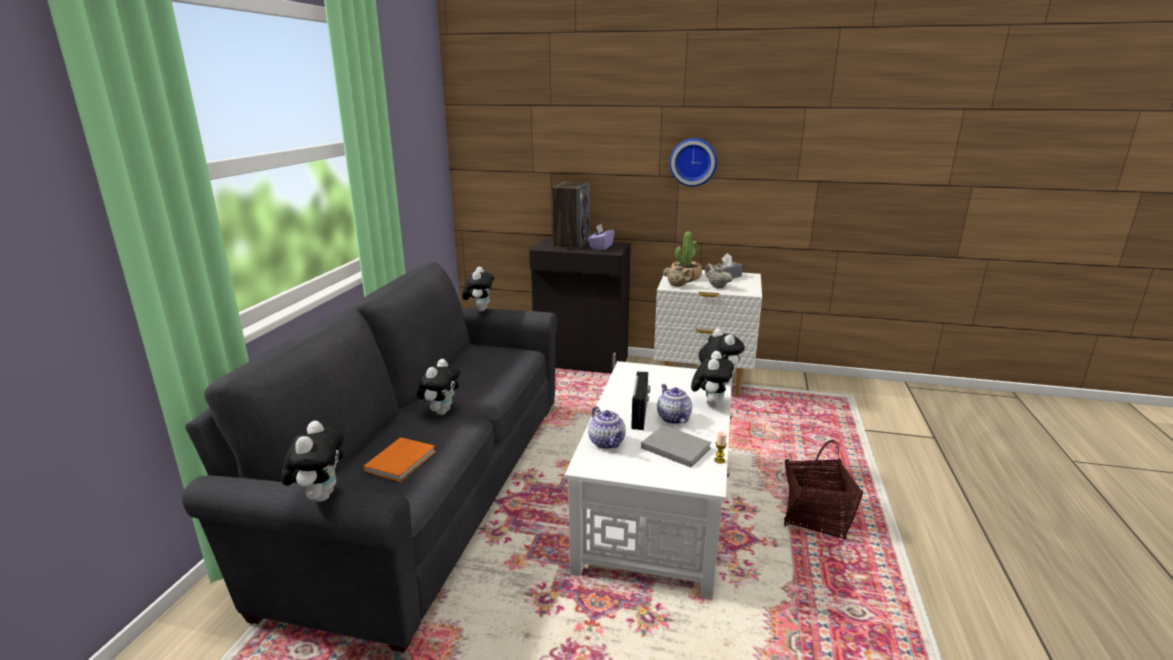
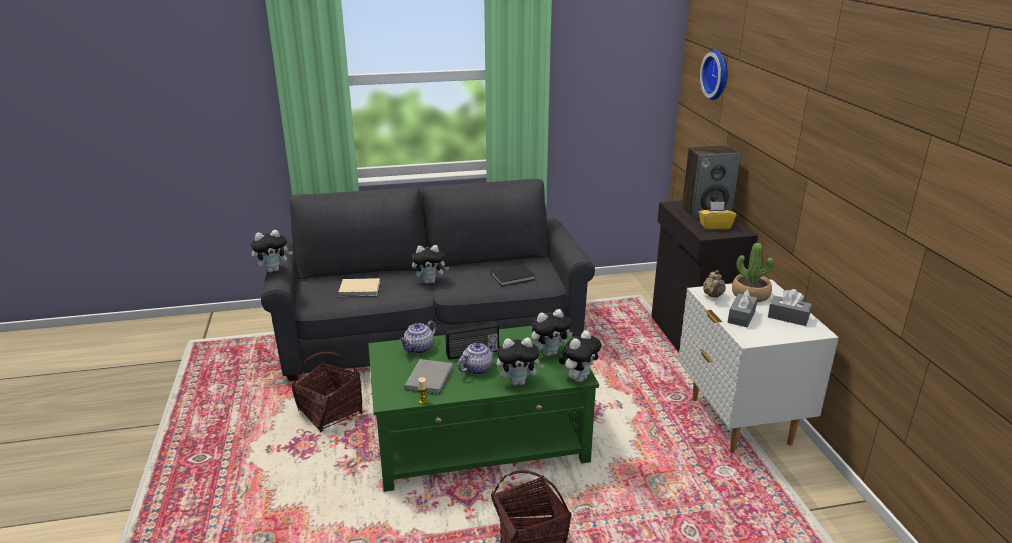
camera: 65 degrees right, 5 degrees up
orange book [364,437,436,482] -> beige book [338,278,380,297]
plush toy [462,267,494,311] -> plush toy moved to [531,309,573,356]
white coffee table [564,361,732,599] -> green coffee table [368,326,599,492]
purple tissue box [588,224,615,250] -> yellow tissue box [698,202,736,230]
wall clock [670,138,717,187] -> wall clock moved to [700,50,728,100]
beige teapot [705,263,733,288] -> grey tissue box [728,289,758,327]
none -> basket [292,352,362,432]
none -> black book [491,264,535,286]

